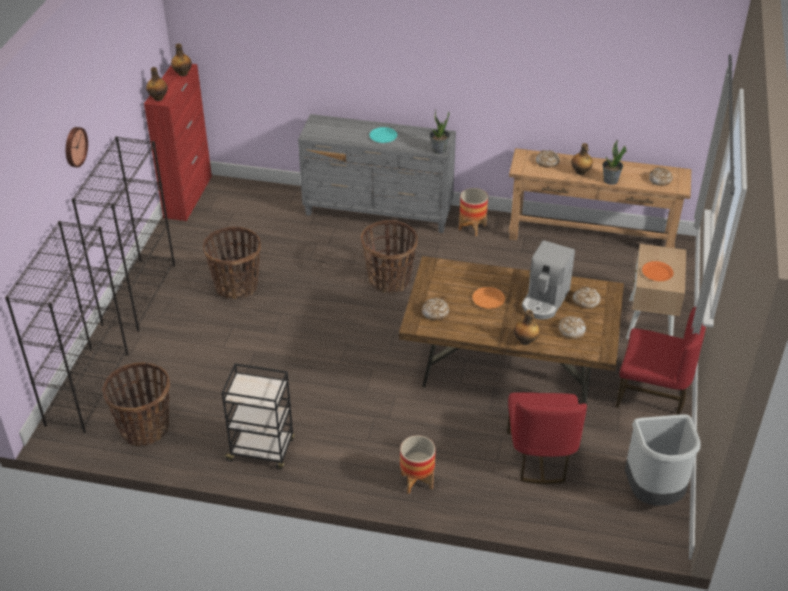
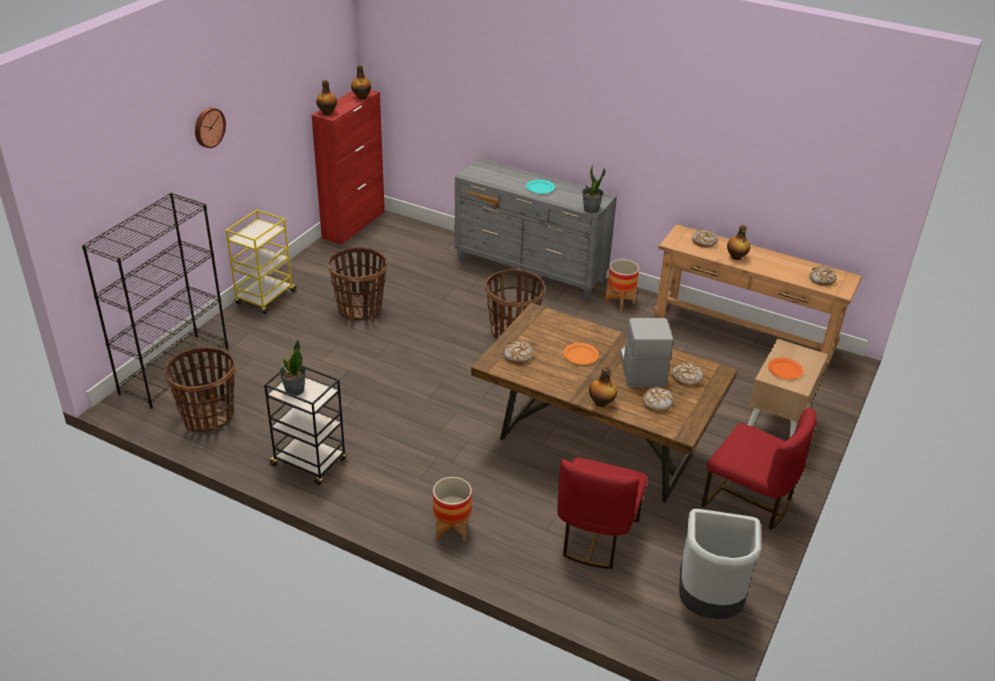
camera: 15 degrees right, 5 degrees down
black bookcase [72,137,175,332] -> yellow cart [226,210,297,314]
coffee machine [522,240,575,320] -> coffee machine turned 135 degrees clockwise [620,318,673,387]
potted plant [603,140,627,185] -> potted plant moved to [279,340,306,396]

